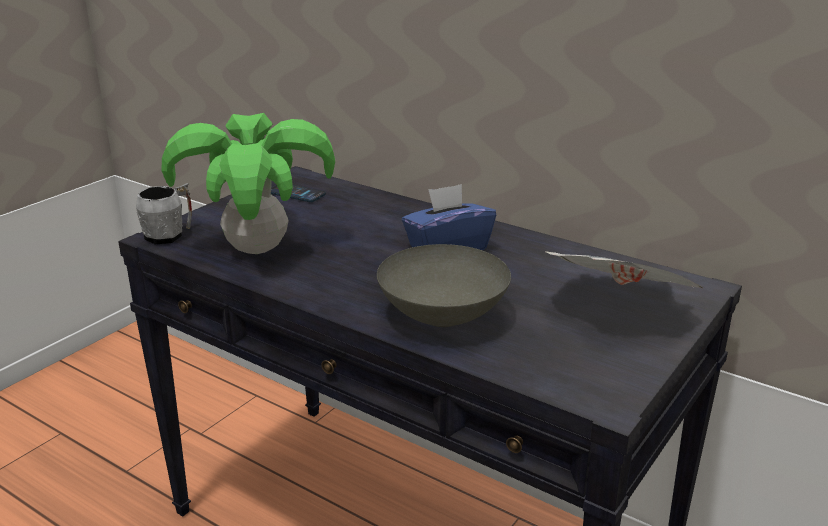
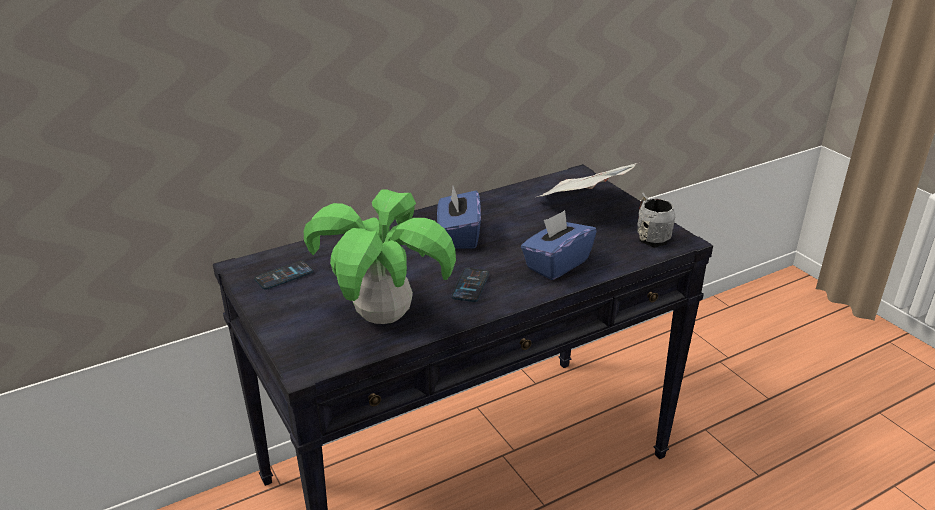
camera: 65 degrees left, 5 degrees up
grey mug [136,183,192,244] -> grey mug moved to [637,192,675,248]
grey bowl [377,244,511,327] -> blue tissue box [521,210,597,280]
none -> phone [451,268,489,302]

